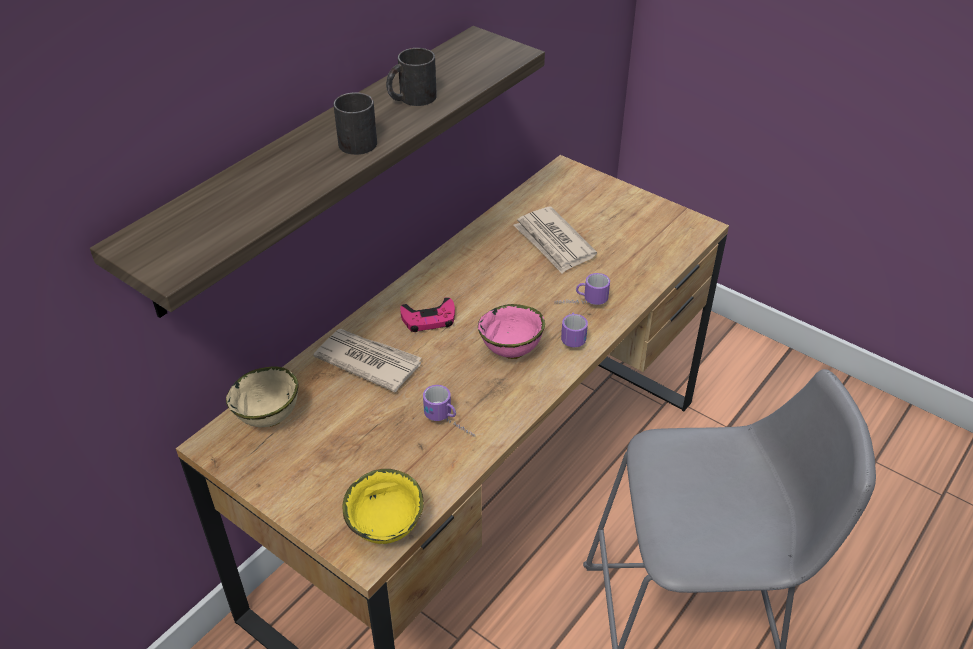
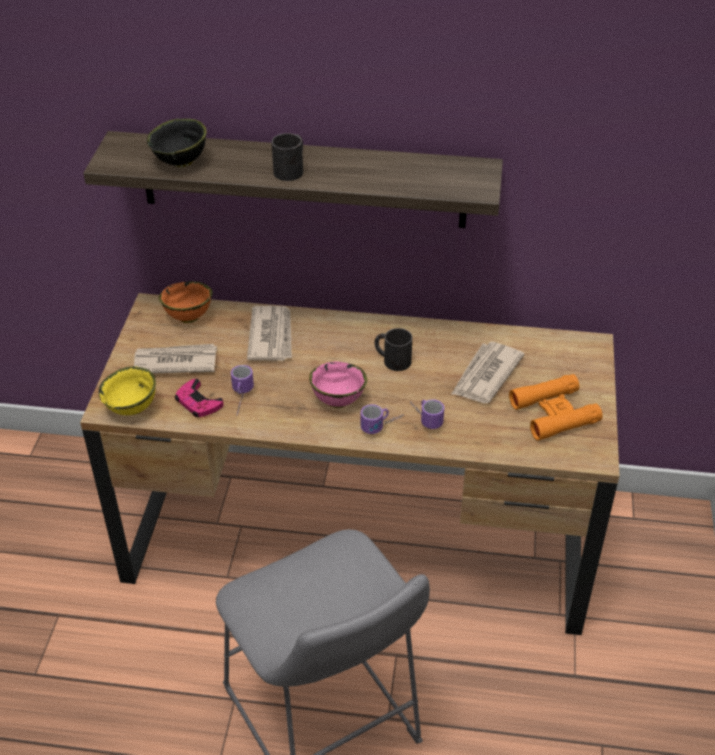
camera: 60 degrees right, 0 degrees up
beige bowl [226,366,298,427] -> orange bowl [159,281,213,323]
black mug [386,48,437,106] -> black mug moved to [375,328,412,371]
pink game controller [400,297,455,332] -> pink game controller moved to [175,379,224,417]
none -> newspaper [134,344,217,373]
none -> black bowl [147,119,207,167]
none -> orange binoculars [509,374,602,441]

